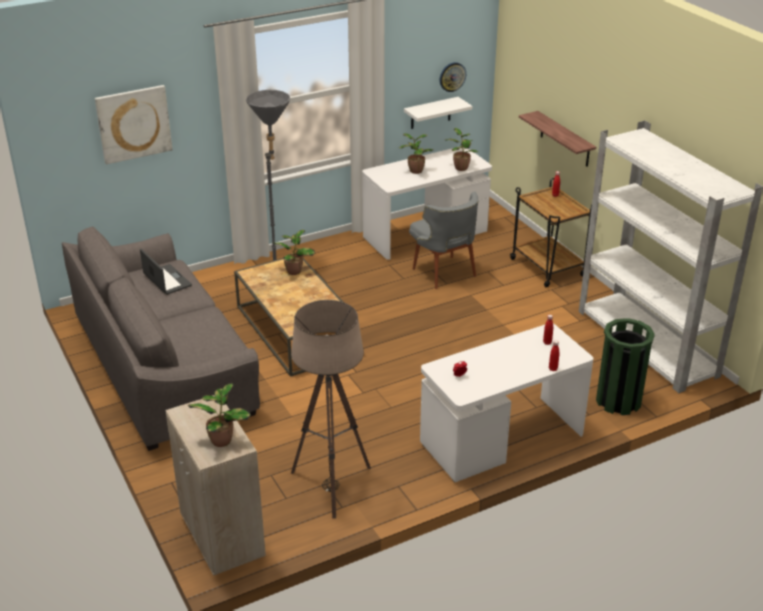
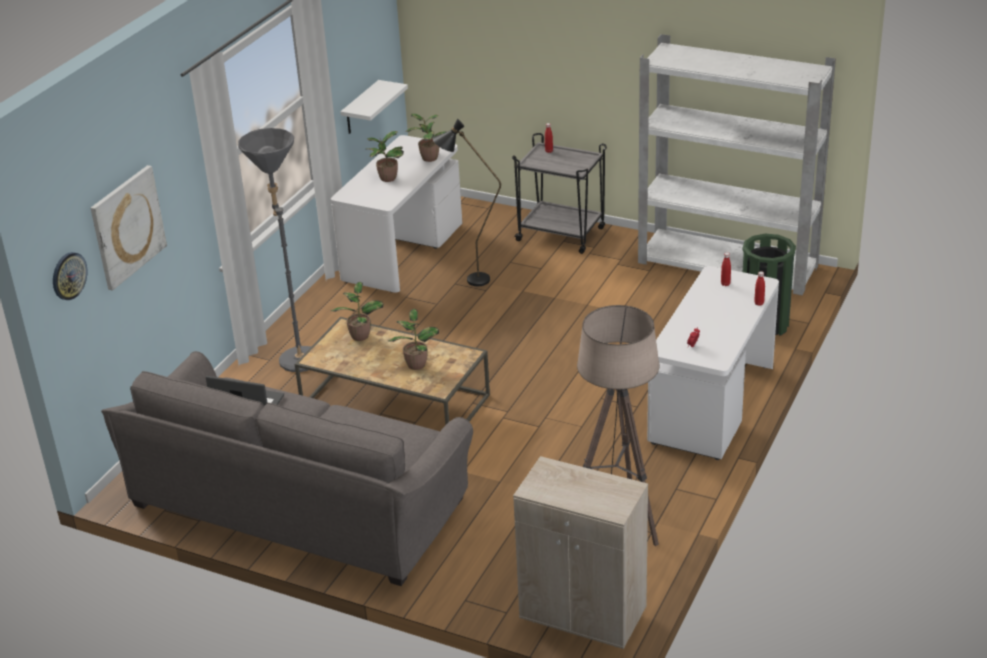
camera: 35 degrees left, 0 degrees up
potted plant [188,383,251,447] -> potted plant moved to [388,309,439,370]
grey chair [409,192,479,289] -> black floor lamp [433,119,501,286]
wall clock [440,62,466,92] -> wall clock moved to [53,252,88,300]
brown cart [509,178,592,287] -> grey cart [512,133,607,254]
shelf [519,111,596,167] -> none

